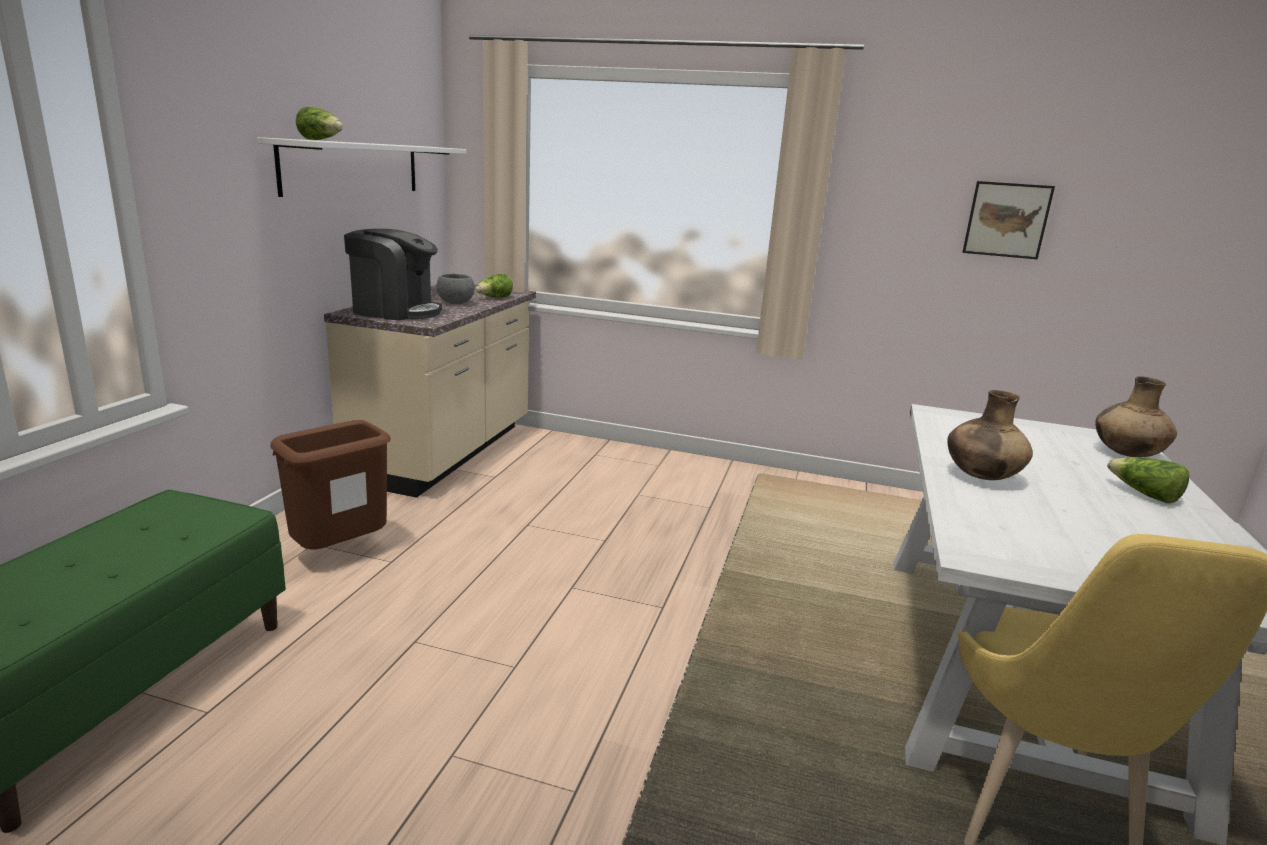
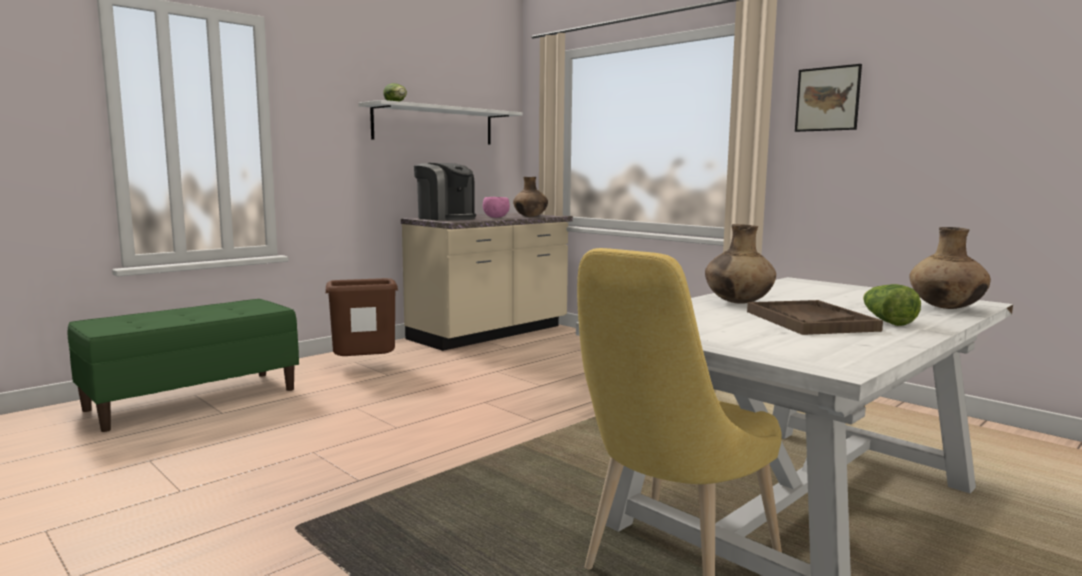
camera: 30 degrees right, 10 degrees down
grey bowl [437,274,475,305] -> pink bowl [483,197,510,218]
lettuce [475,274,513,298] -> brown vase [513,177,548,217]
picture [963,181,1055,259] -> picture moved to [795,64,862,132]
none -> brown tray [747,300,883,335]

